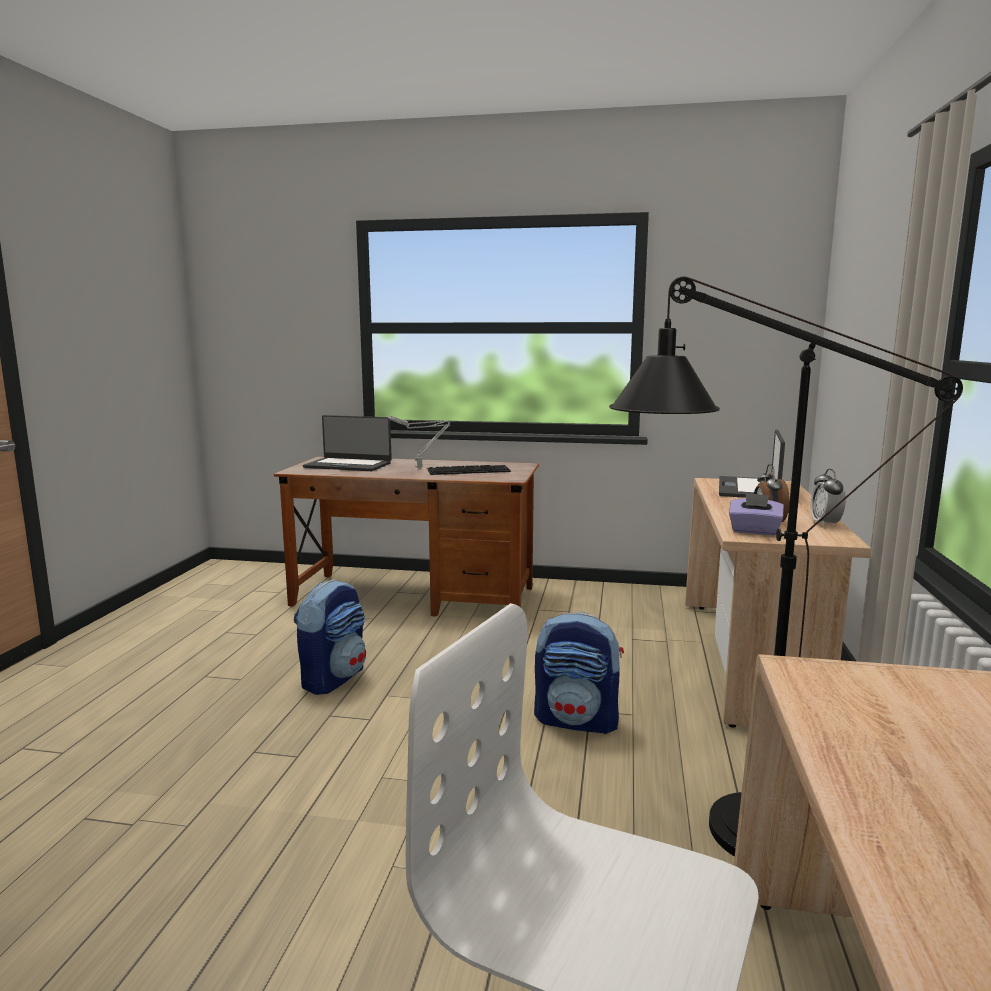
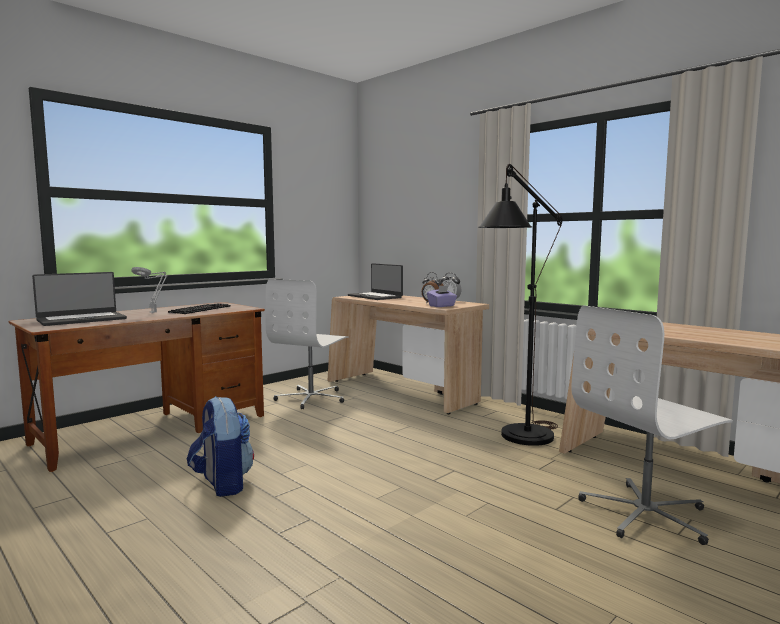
camera: 55 degrees left, 5 degrees down
backpack [534,612,624,734] -> none
none -> white office chair [266,279,349,409]

